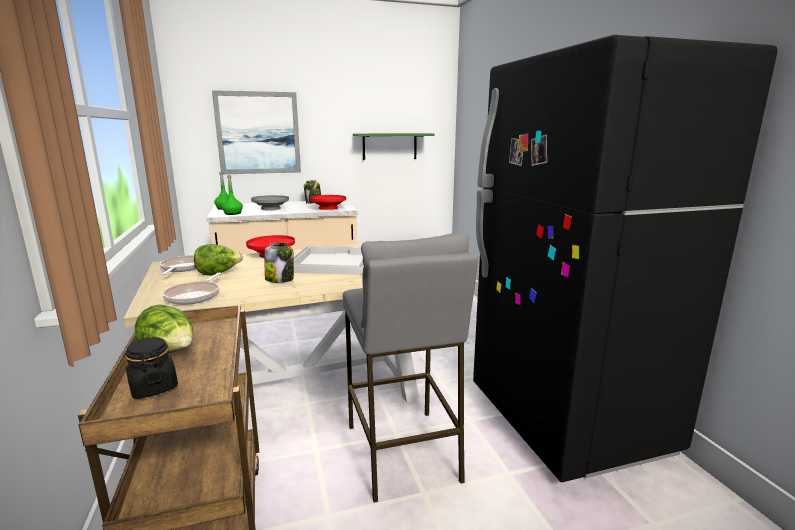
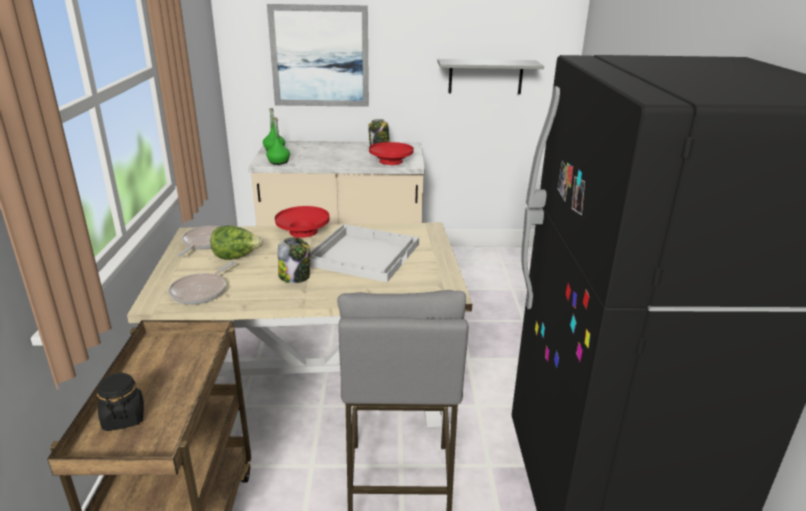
camera: 15 degrees right, 10 degrees up
lettuce [135,305,193,353] -> none
grey bowl [251,195,289,211] -> none
green shelf [353,133,434,160] -> grey shelf [437,59,544,94]

